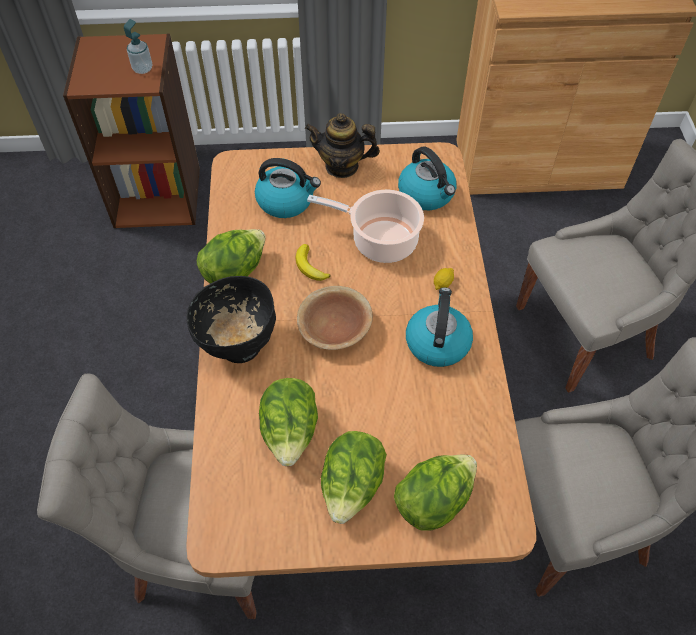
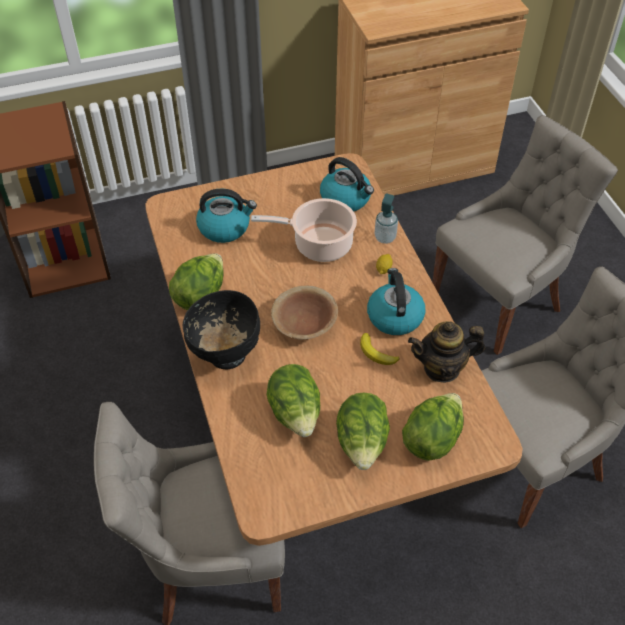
camera: 15 degrees left, 5 degrees down
soap dispenser [124,19,152,74] -> soap dispenser moved to [375,194,398,244]
banana [295,244,330,281] -> banana moved to [360,333,399,365]
teapot [305,113,380,178] -> teapot moved to [408,321,485,383]

